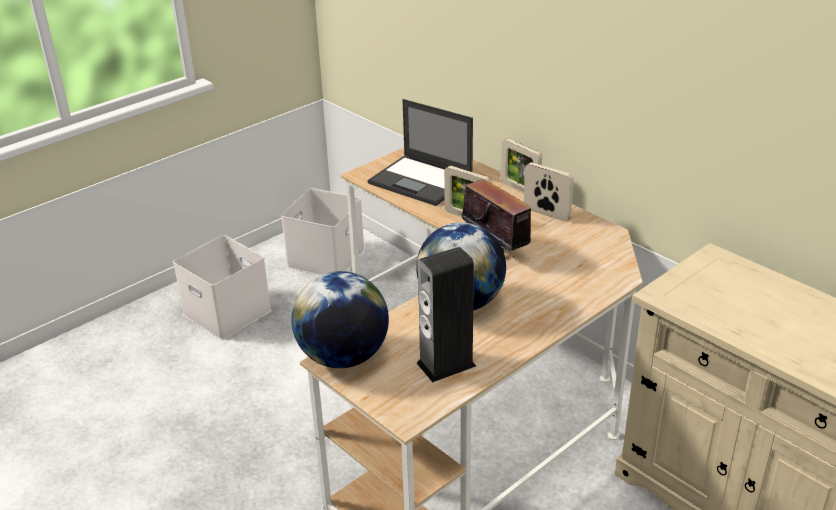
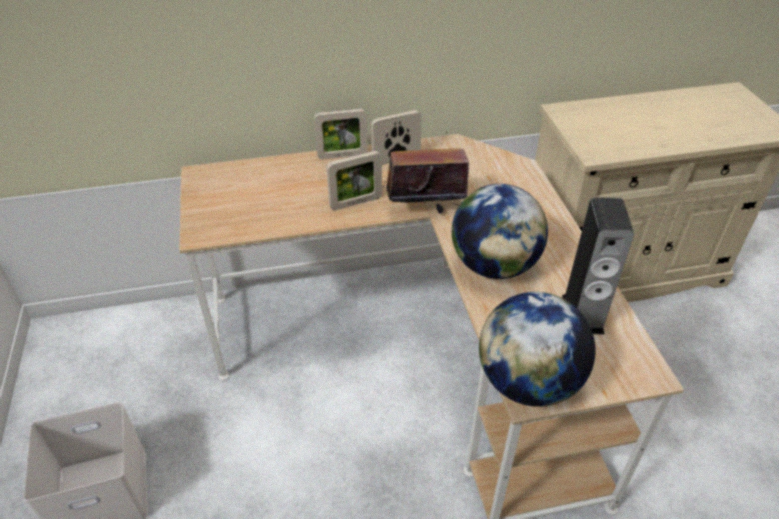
camera: 60 degrees left, 10 degrees up
white storage box [281,188,365,275] -> none
laptop [368,99,473,206] -> none

